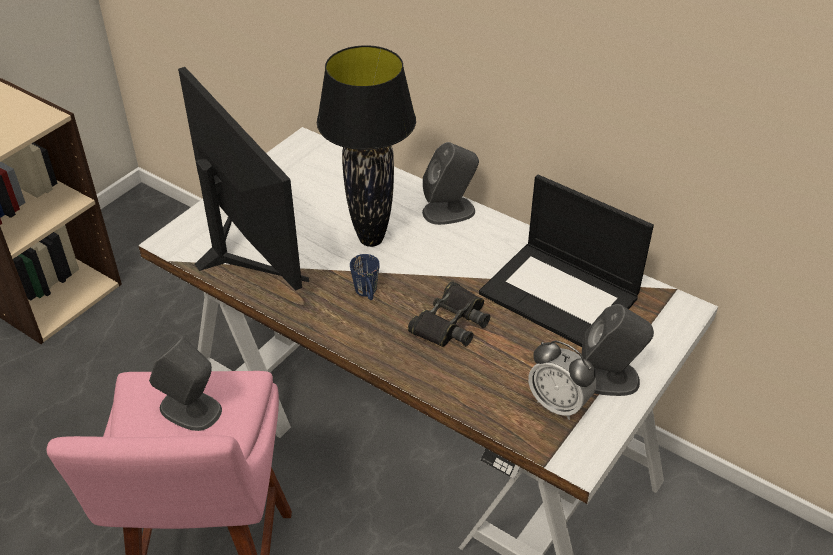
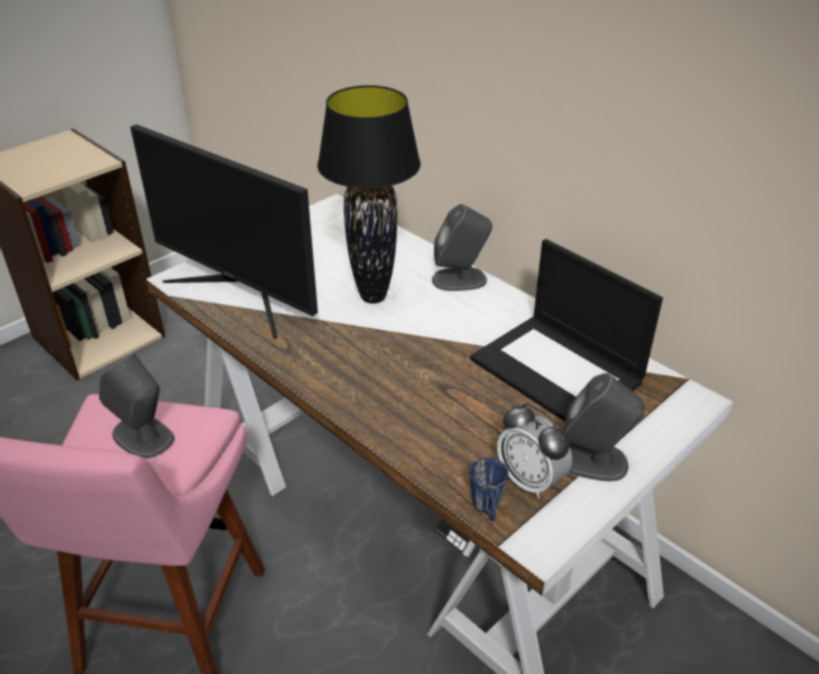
camera: 10 degrees right, 5 degrees down
monitor [178,67,309,291] -> monitor turned 150 degrees clockwise [130,124,318,339]
blue mug [350,254,380,300] -> blue mug moved to [469,458,508,521]
black binoculars [408,281,490,347] -> none

